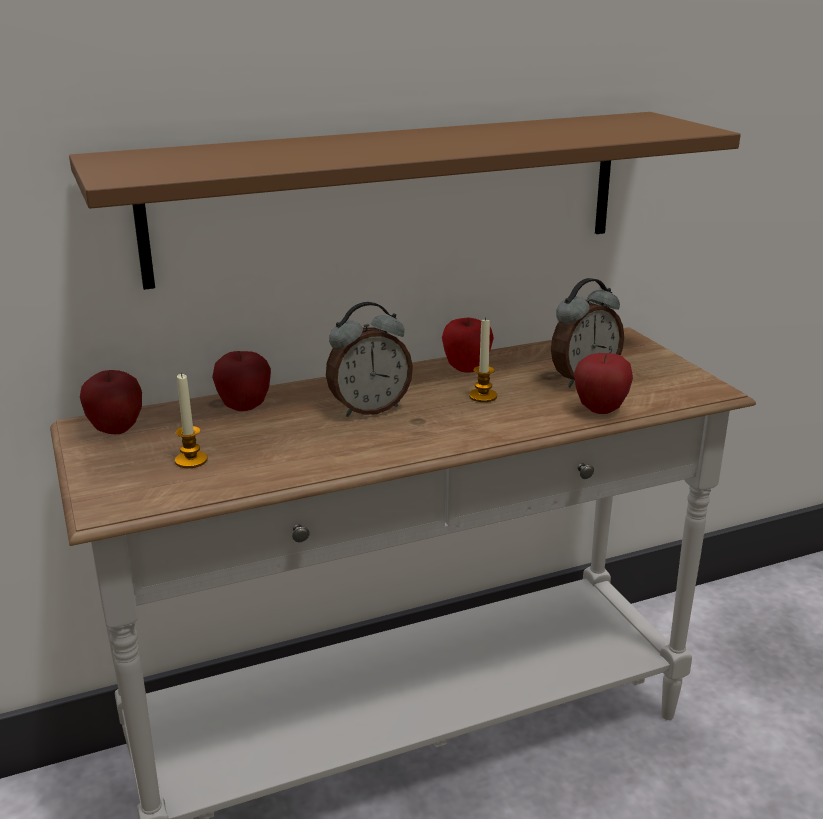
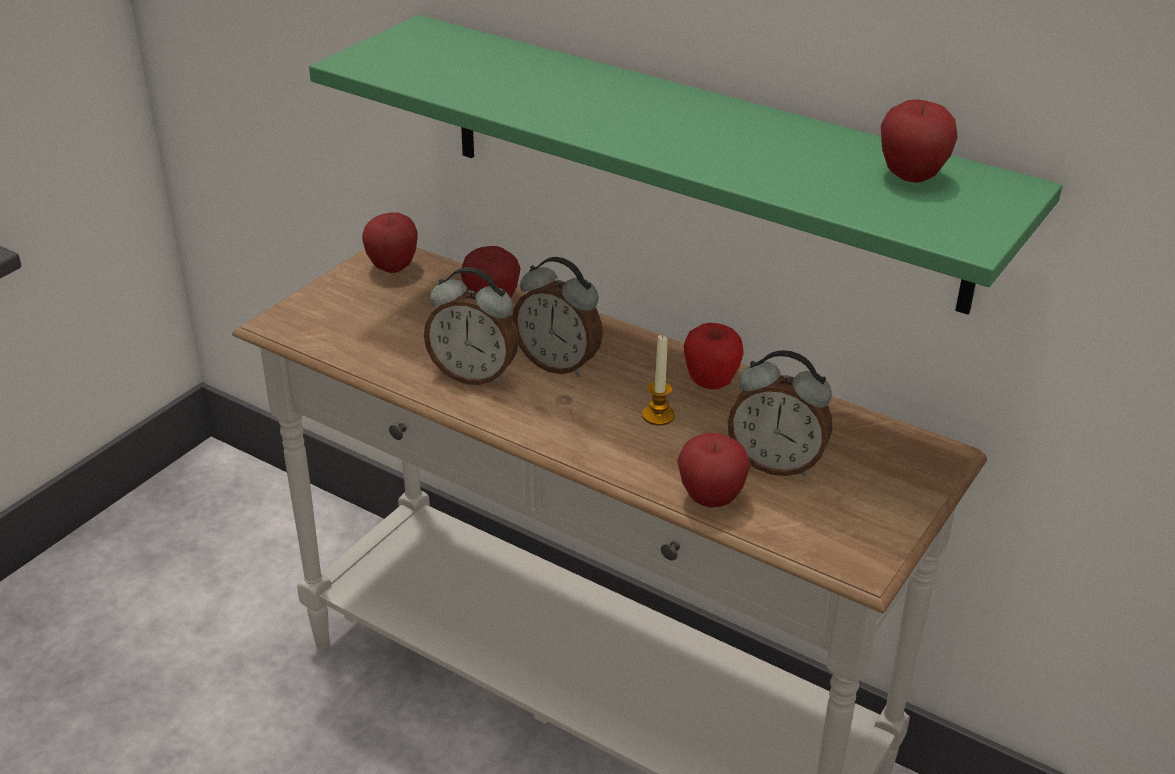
camera: 55 degrees right, 10 degrees up
brown shelf [69,112,741,290] -> green shelf [309,15,1062,315]
candle [175,373,208,468] -> none
none -> alarm clock [424,267,519,385]
none -> apple [881,99,957,182]

